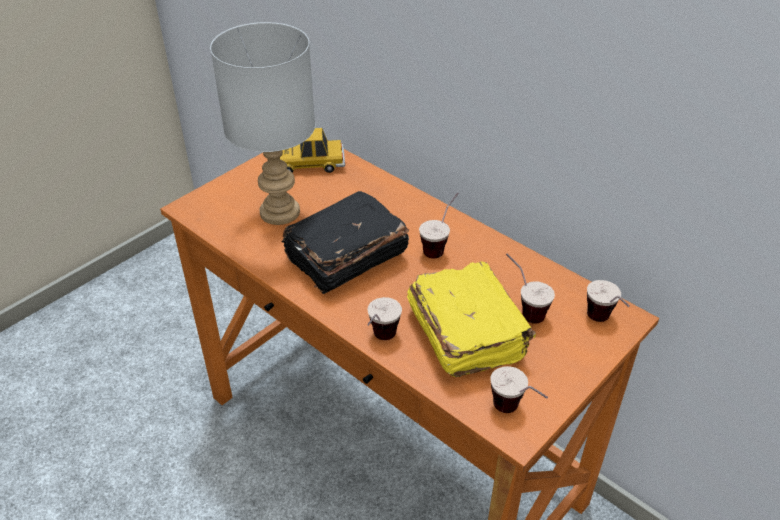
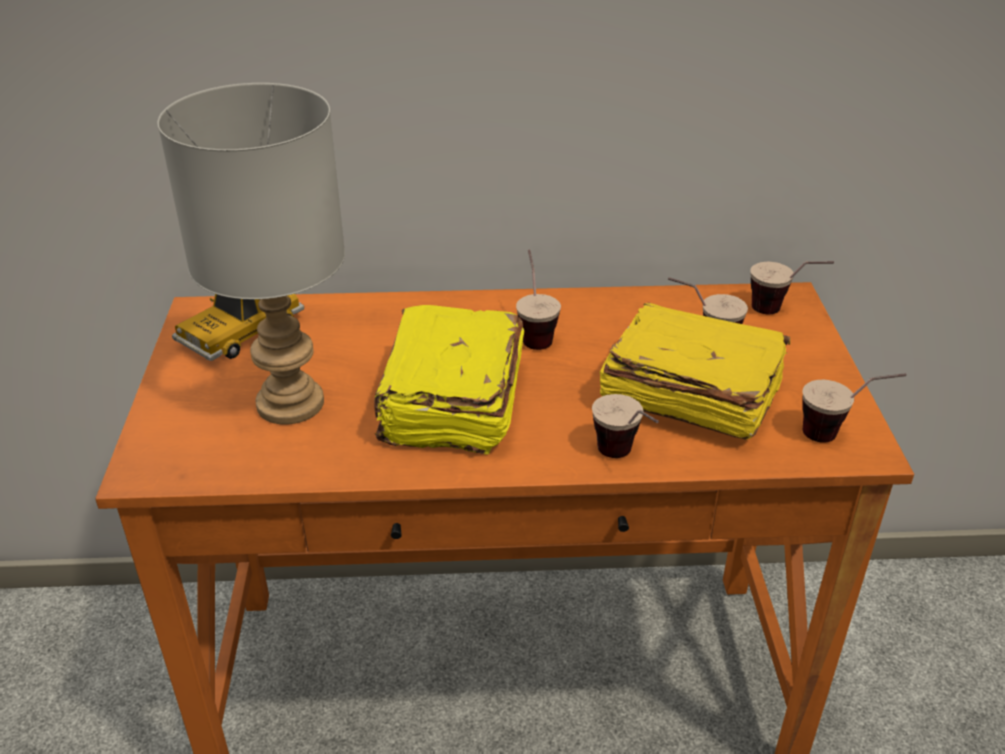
camera: 45 degrees left, 5 degrees down
black book [282,191,409,294] -> yellow book [374,305,524,455]

